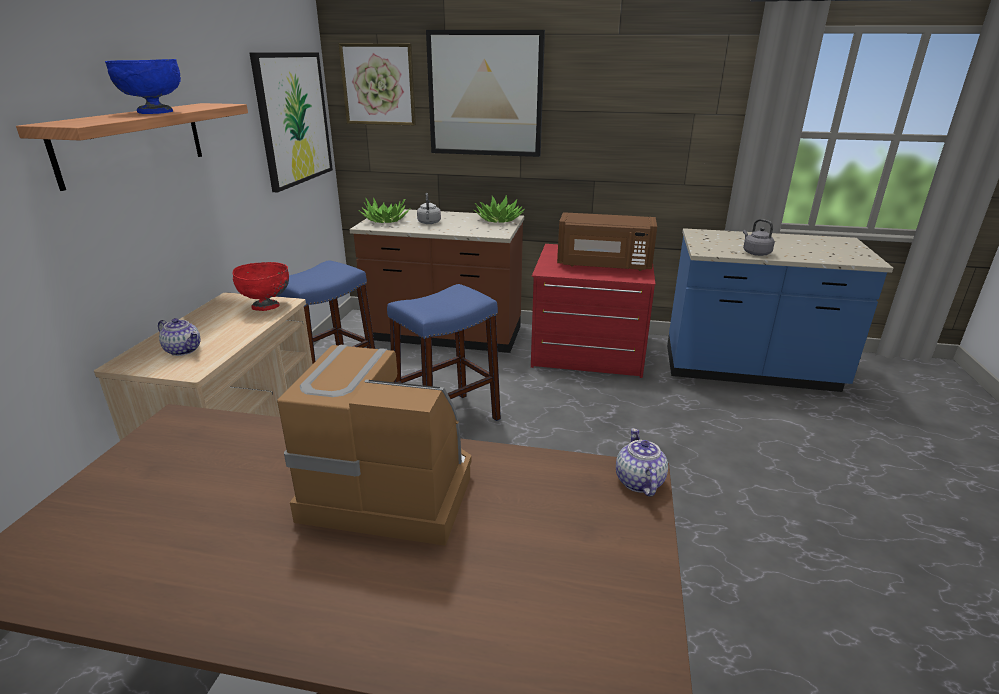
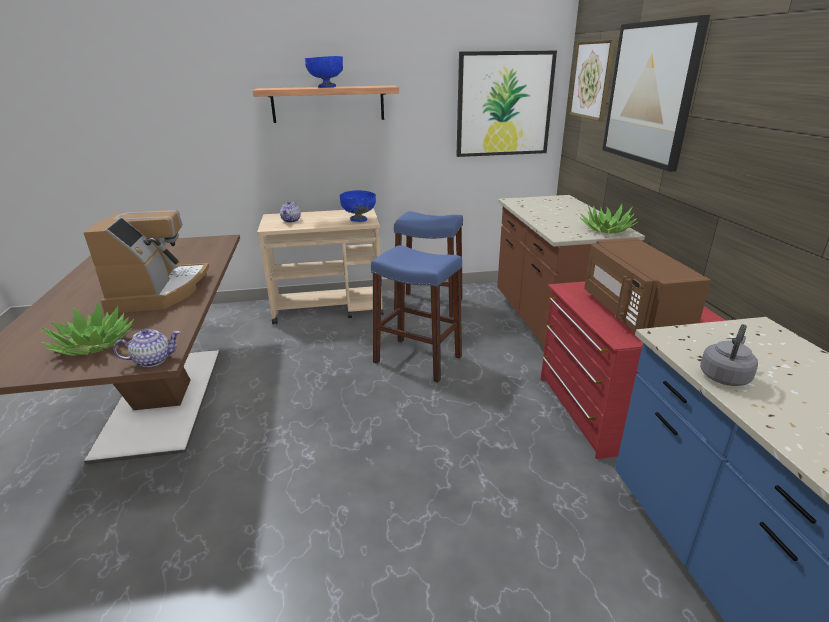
camera: 70 degrees right, 0 degrees up
red bowl [233,262,289,311] -> blue bowl [339,190,376,222]
potted plant [358,198,410,223] -> potted plant moved to [40,302,134,356]
grey kettle [417,193,441,224] -> none

